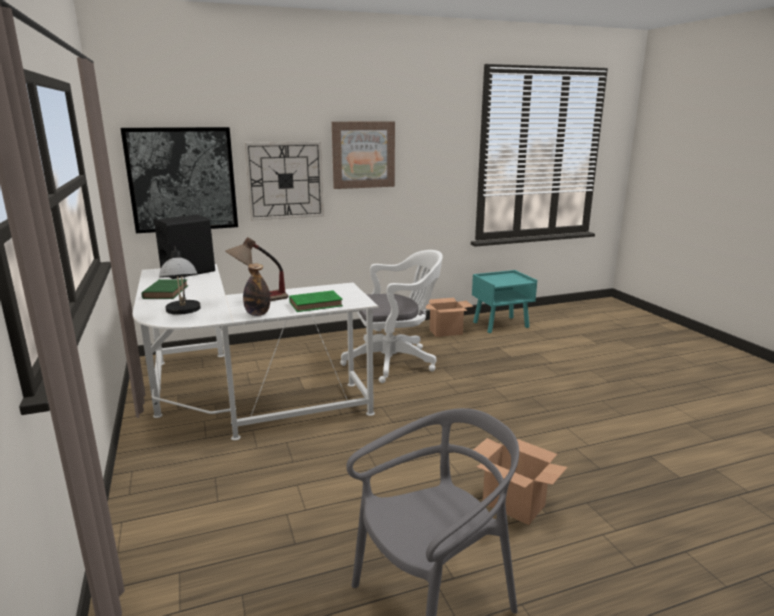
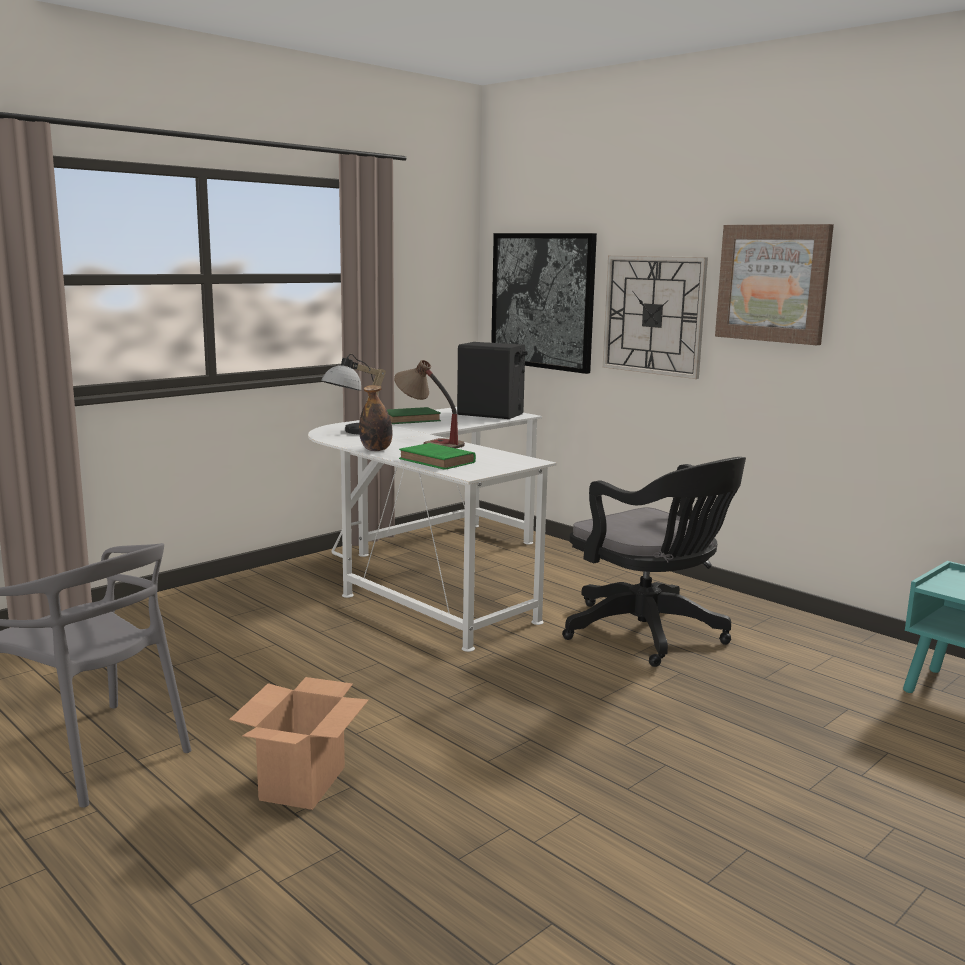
camera: 65 degrees right, 5 degrees down
white office chair [340,250,443,383] -> black office chair [562,457,746,667]
cardboard box [425,298,474,337] -> none

